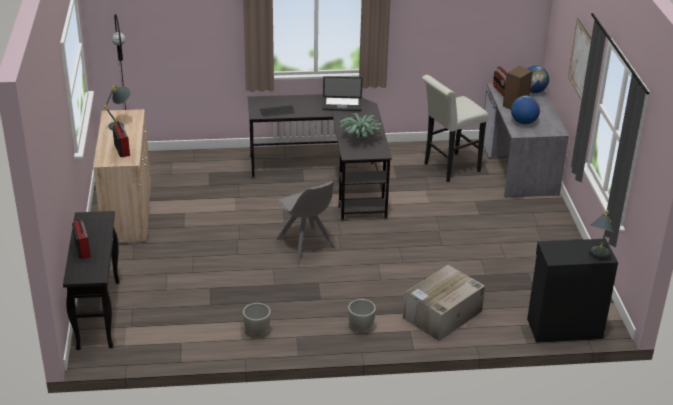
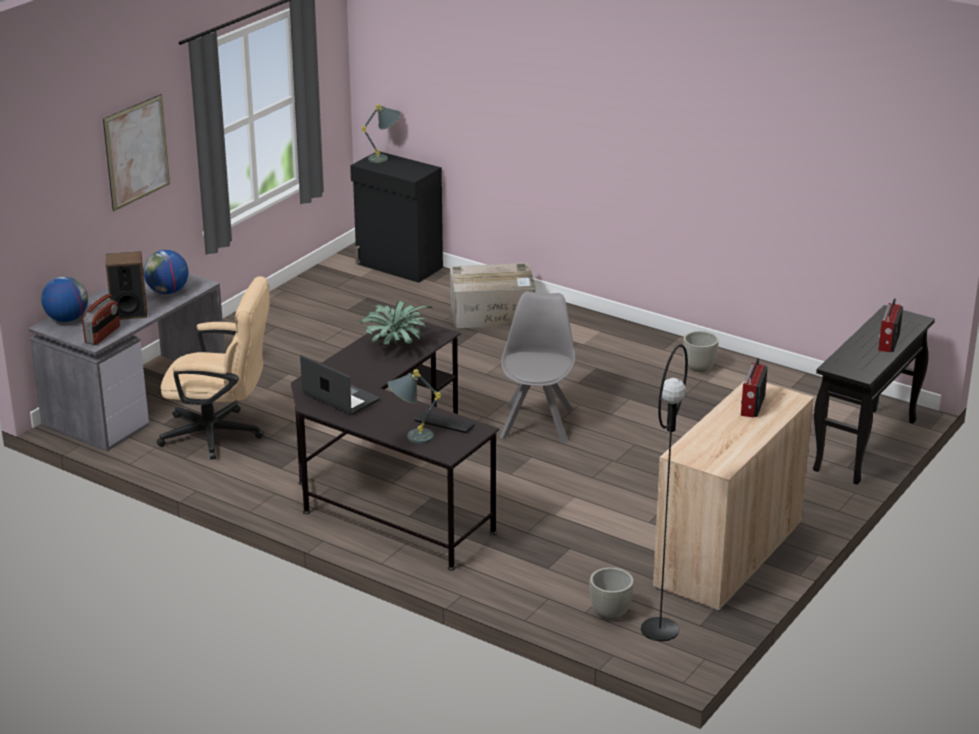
camera: 140 degrees left, 5 degrees down
grey table lamp [104,86,130,130] -> grey table lamp moved to [388,369,441,444]
grey planter [348,299,376,332] -> grey planter moved to [590,567,634,619]
white stool [422,75,489,182] -> beige office chair [157,276,270,460]

